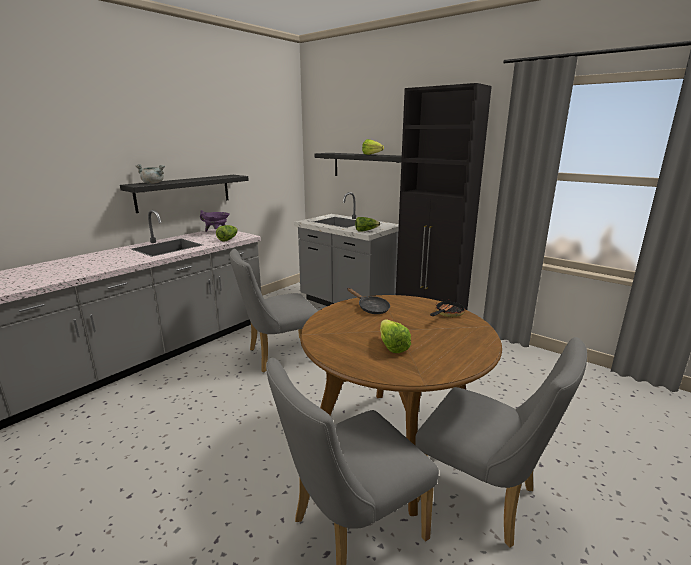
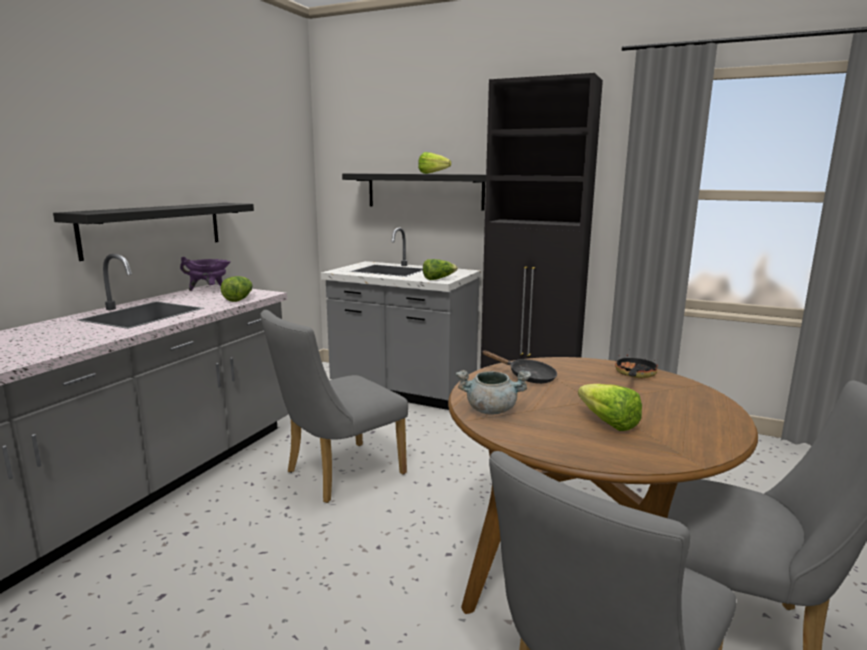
camera: 15 degrees left, 5 degrees down
grey cooking pot [135,164,165,184] -> grey cooking pot moved to [456,370,531,415]

